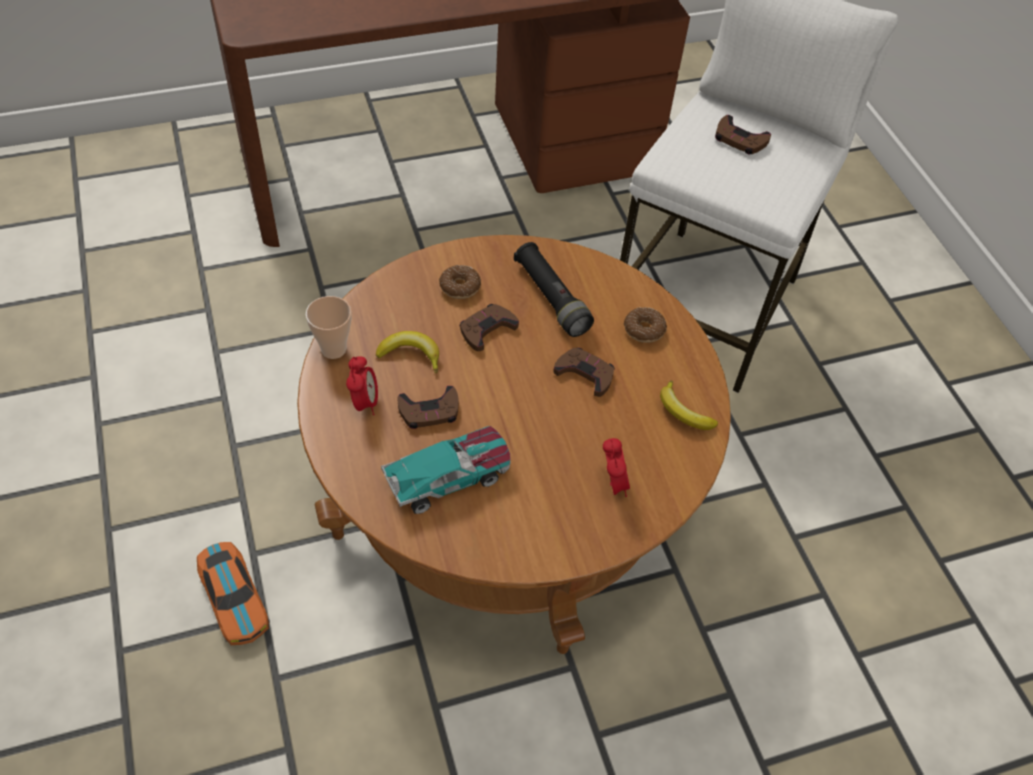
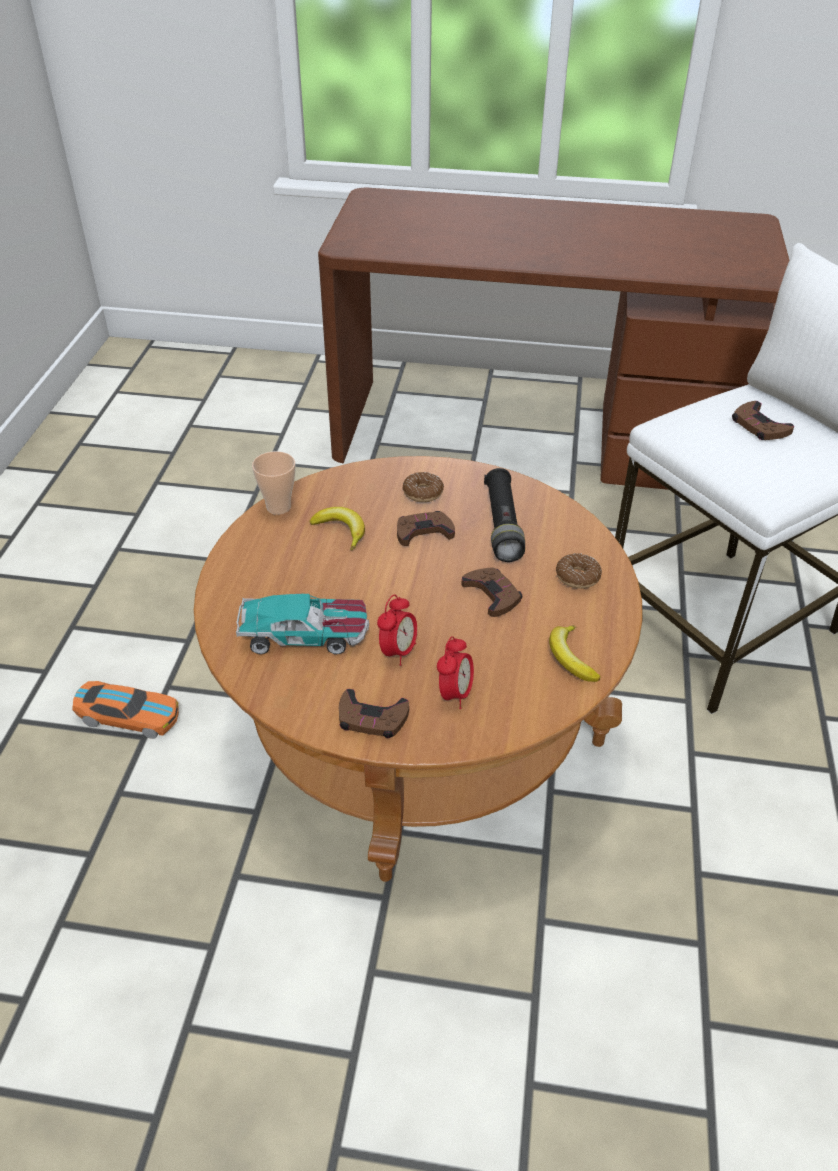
camera: 30 degrees right, 10 degrees down
toy car [197,542,270,645] -> toy car turned 75 degrees counterclockwise [72,681,179,739]
alarm clock [346,356,378,415] -> alarm clock moved to [377,595,417,666]
brown game controller [397,386,459,429] -> brown game controller moved to [339,689,409,738]

